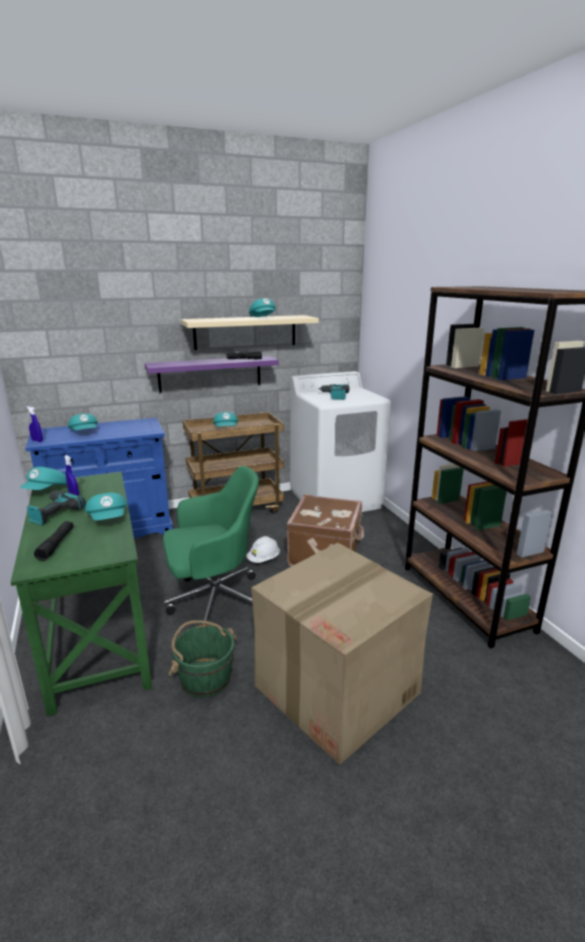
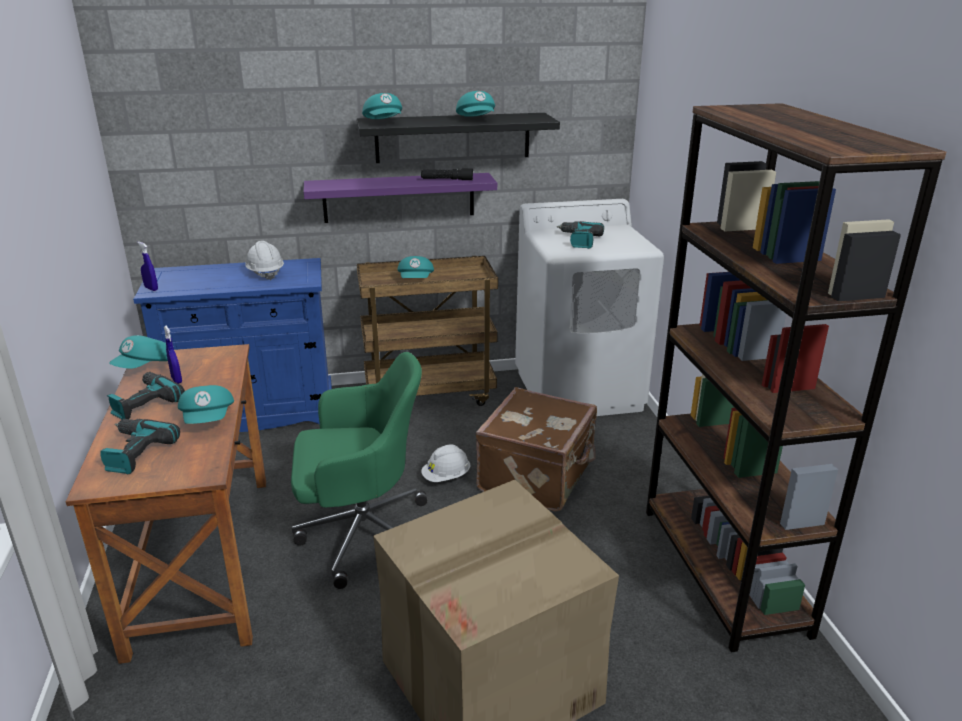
camera: 10 degrees right, 5 degrees up
green desk [11,472,152,716] -> brown desk [66,344,266,664]
black flashlight [34,521,74,561] -> power drill [101,419,180,474]
turquoise cap [68,413,98,430] -> turquoise cap moved to [362,93,402,119]
green bucket [168,620,237,698] -> none
beige shelf [181,315,319,350] -> black shelf [356,113,560,163]
none -> white hard hat [246,241,284,281]

